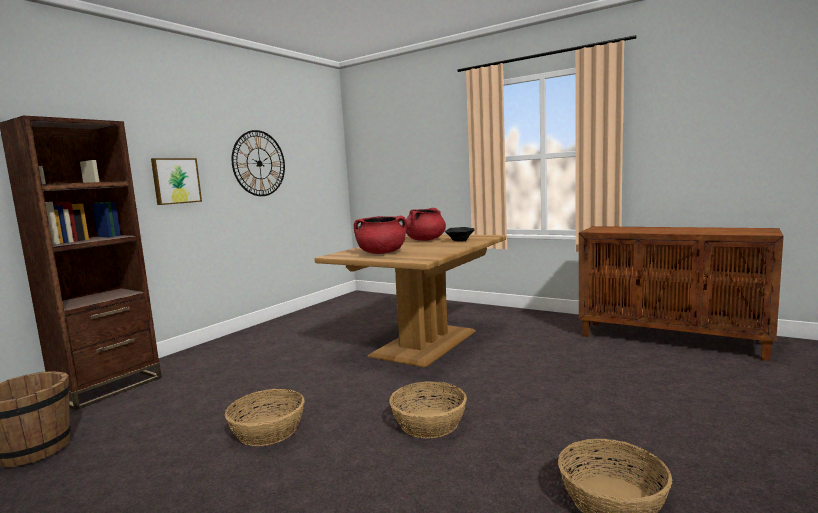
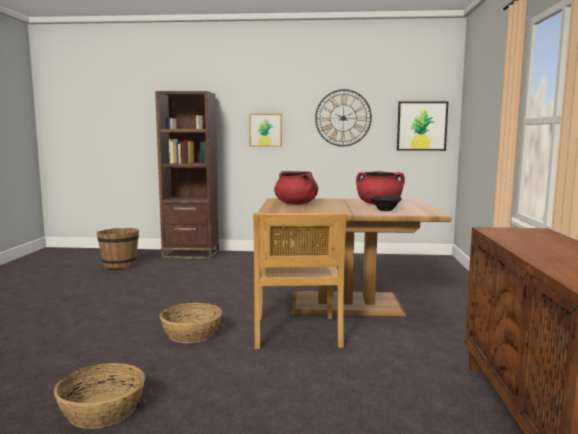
camera: 60 degrees right, 0 degrees up
basket [225,389,305,446] -> none
none -> beige chair [253,212,347,349]
none -> picture [397,101,448,151]

